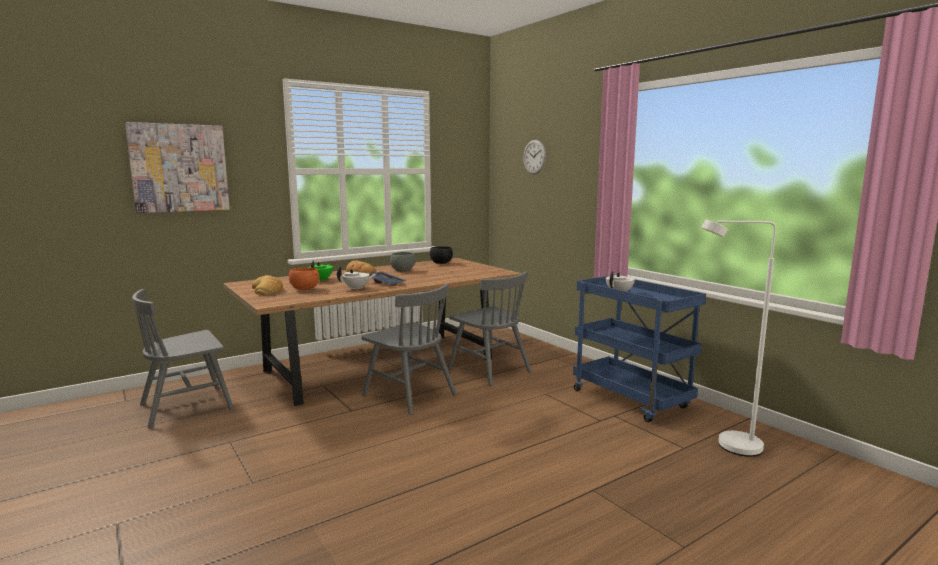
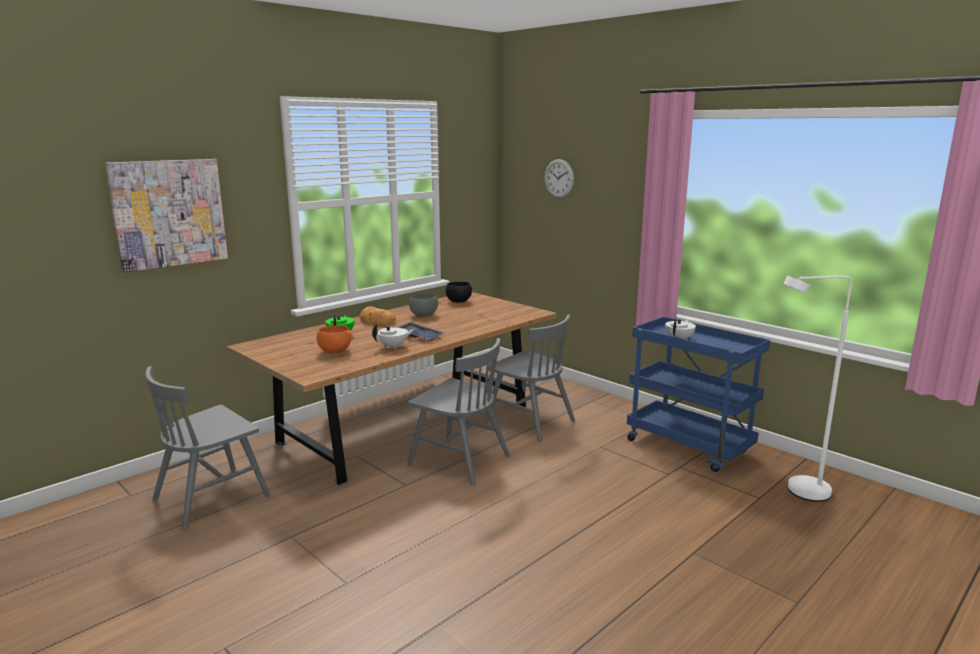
camera: 10 degrees left, 5 degrees up
bread [252,275,283,295] -> none

